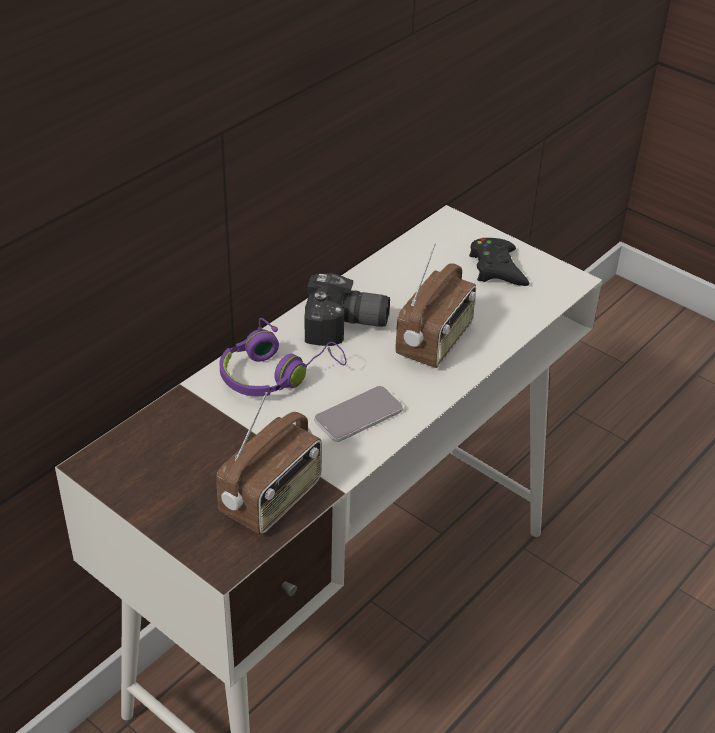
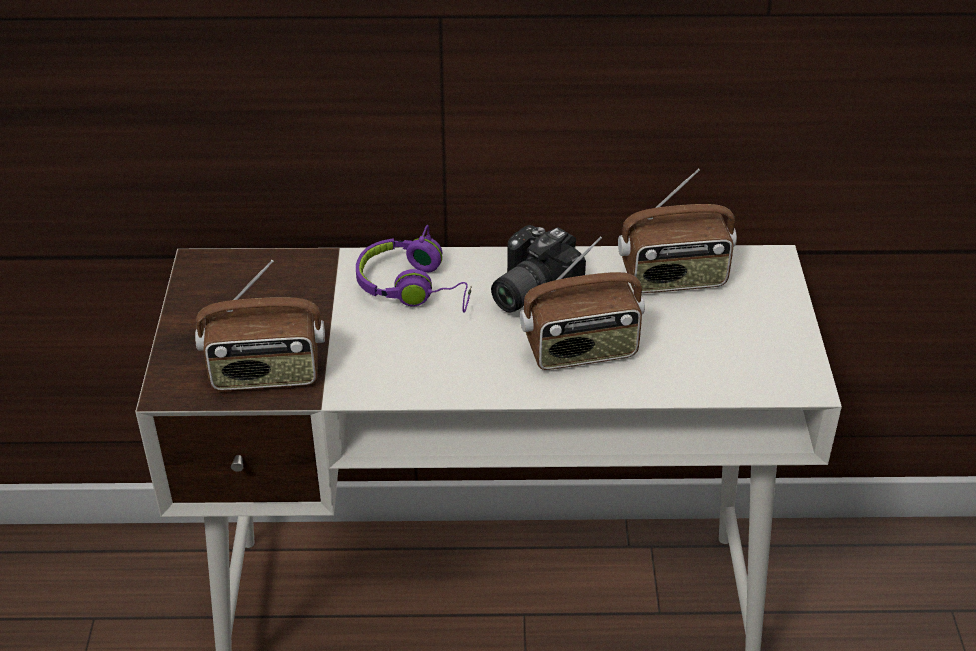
camera: 50 degrees right, 0 degrees up
camera [305,273,390,346] -> camera turned 75 degrees clockwise [491,225,586,312]
phone [314,386,403,442] -> none
black game controller [469,238,529,286] -> none
none -> radio [618,169,737,293]

